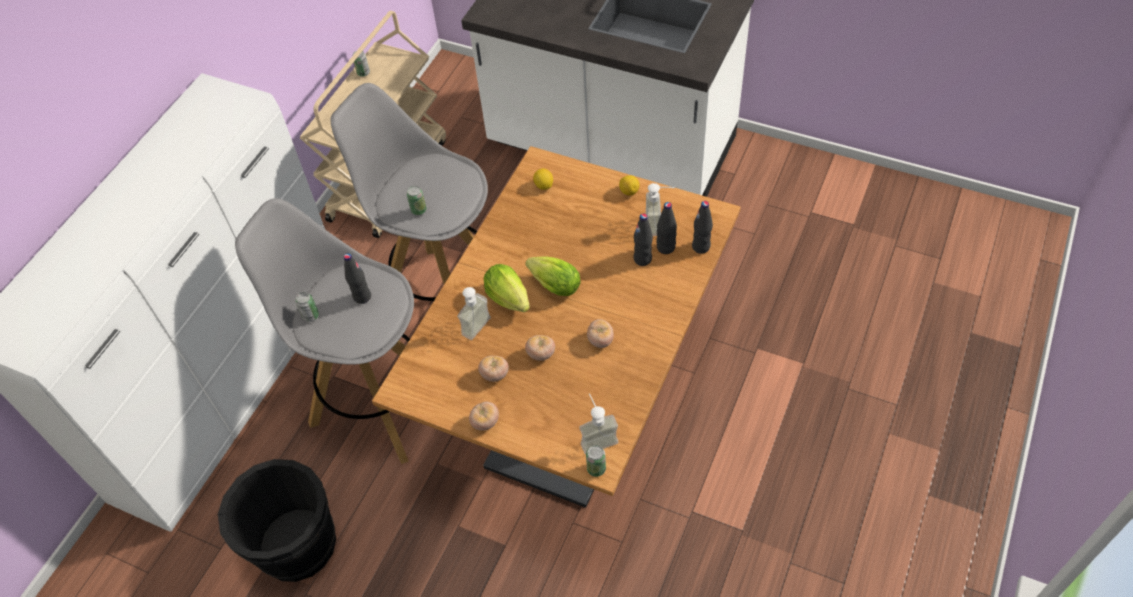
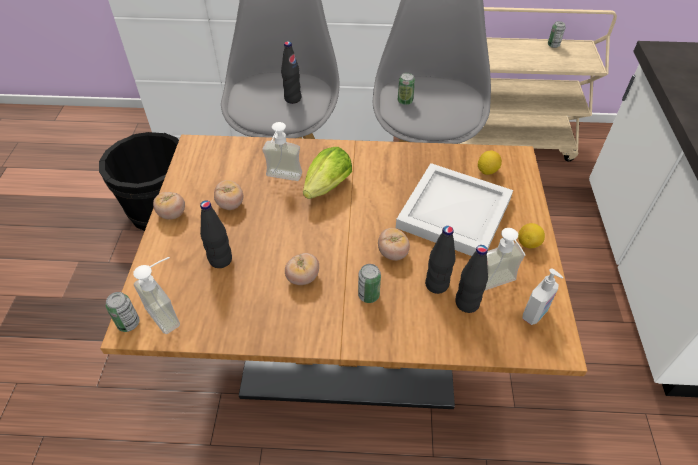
camera: 65 degrees right, 5 degrees down
can [296,292,319,322] -> can moved to [358,264,381,303]
lettuce [525,257,581,296] -> none
tomato [525,335,555,361] -> tomato moved to [378,228,410,261]
black bottle [692,201,713,254] -> black bottle moved to [200,201,232,268]
none -> white tray [396,163,513,256]
none -> soap dispenser [522,268,563,325]

